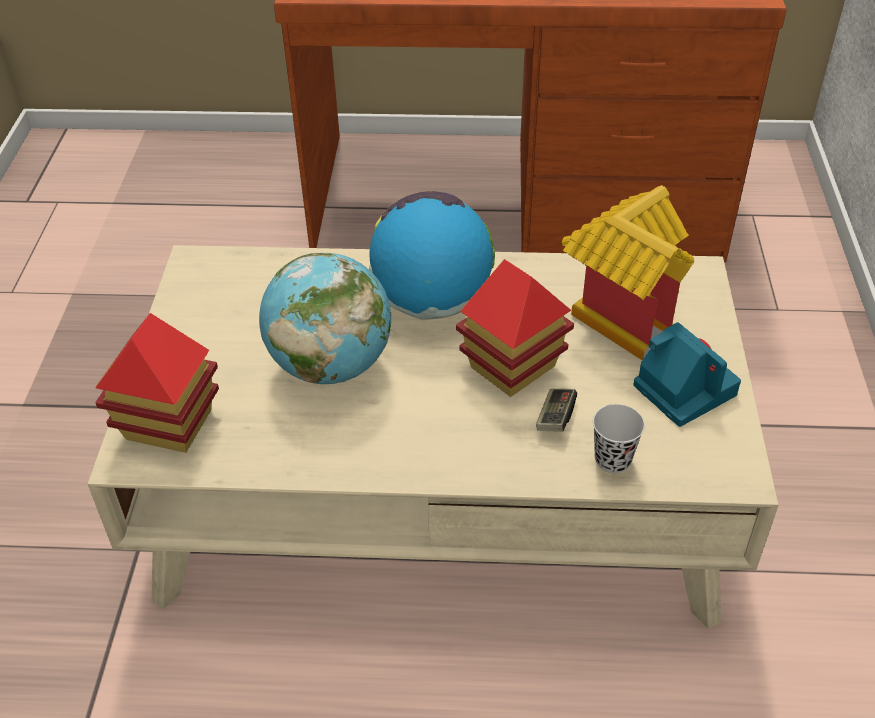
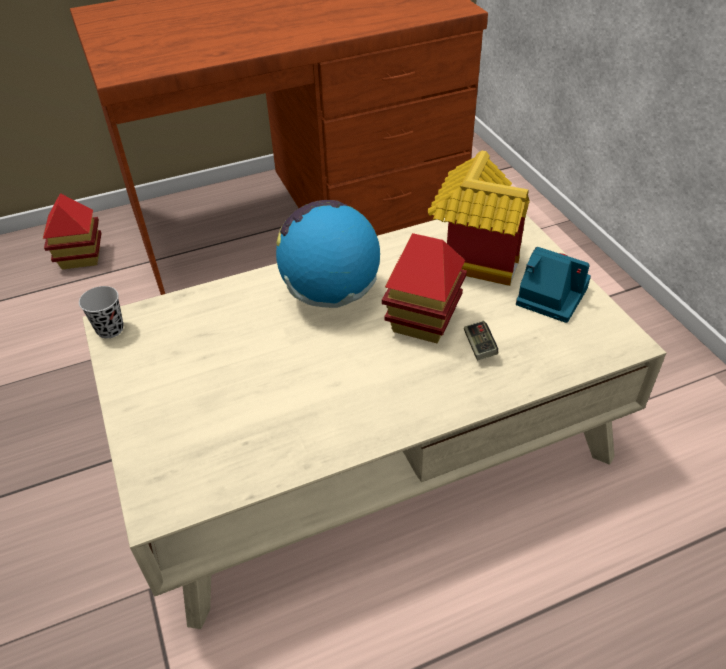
camera: 25 degrees left, 0 degrees up
toy house [95,313,219,453] -> toy house moved to [43,193,101,269]
globe [259,253,391,384] -> none
black cup [593,404,645,473] -> black cup moved to [79,286,124,338]

